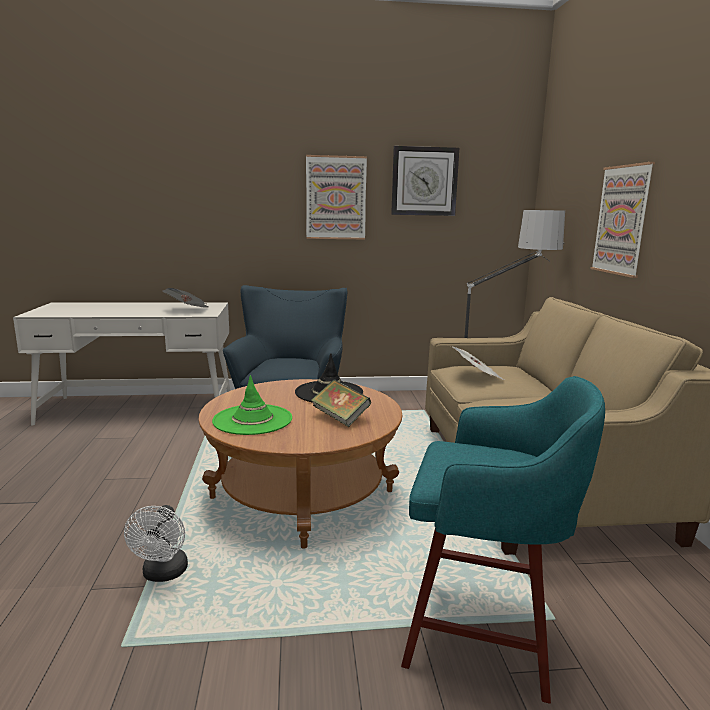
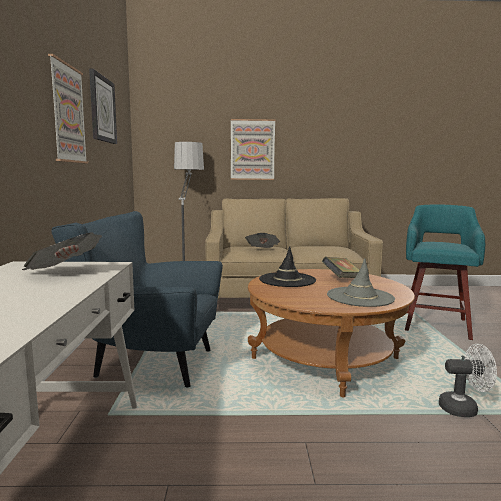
camera: 85 degrees left, 5 degrees down
green hat [212,375,292,435] -> grey hat [327,258,395,307]

